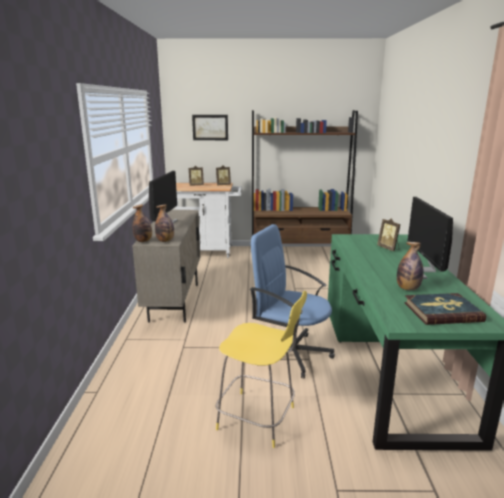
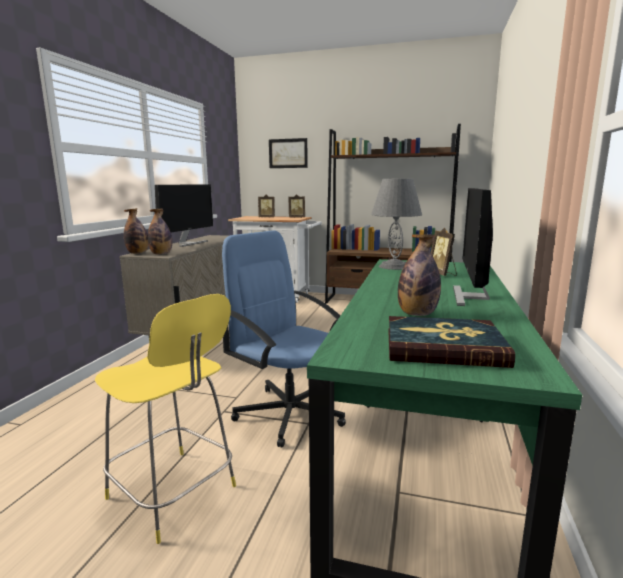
camera: 15 degrees right, 5 degrees down
none -> grey table lamp [371,178,422,270]

